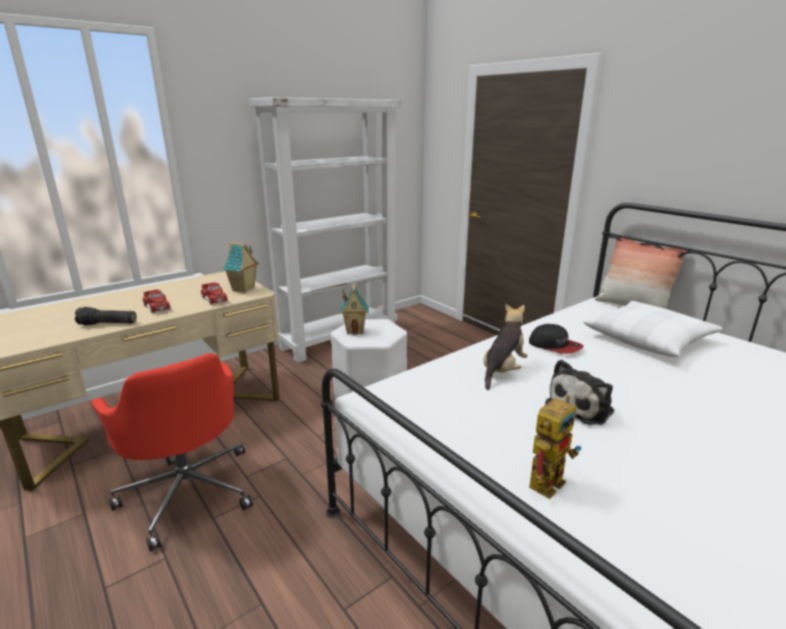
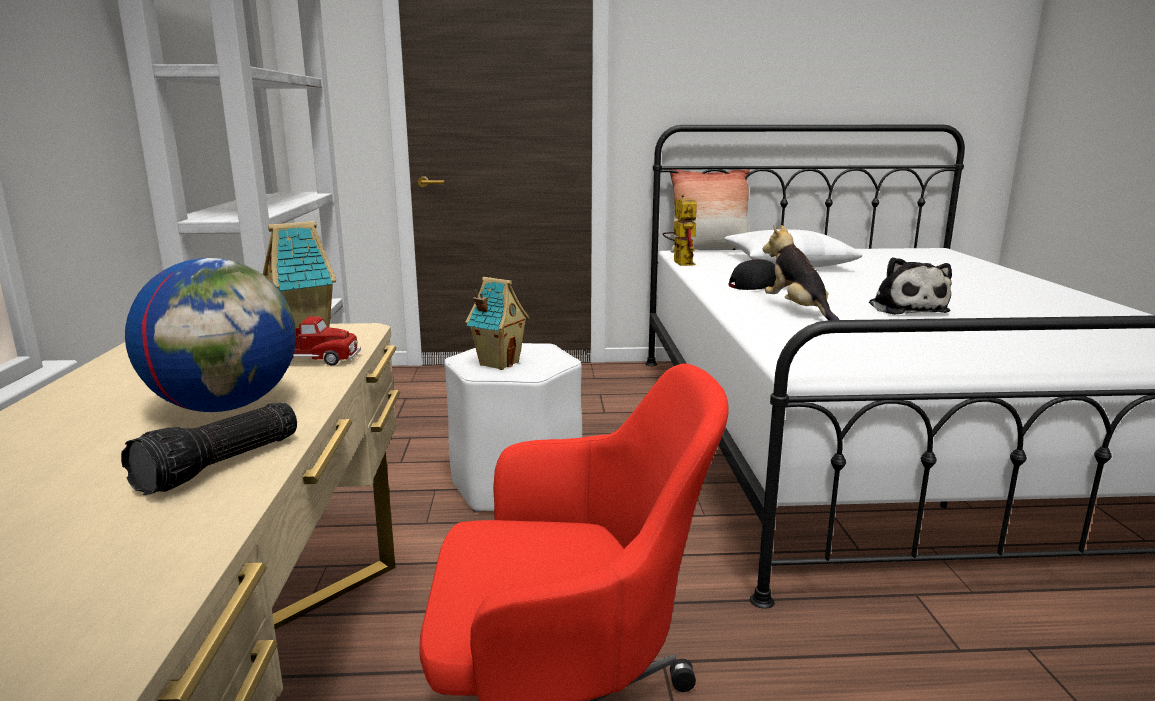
camera: 55 degrees left, 5 degrees down
toy truck [142,289,171,313] -> globe [125,258,296,412]
toy robot [529,395,581,499] -> toy robot moved to [663,194,697,266]

